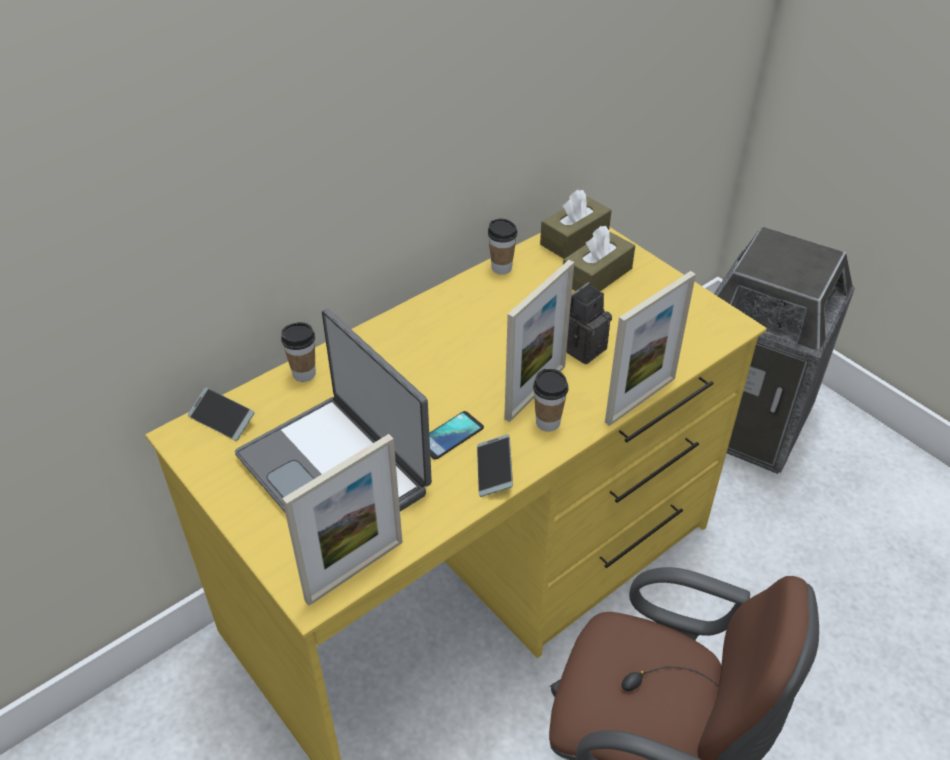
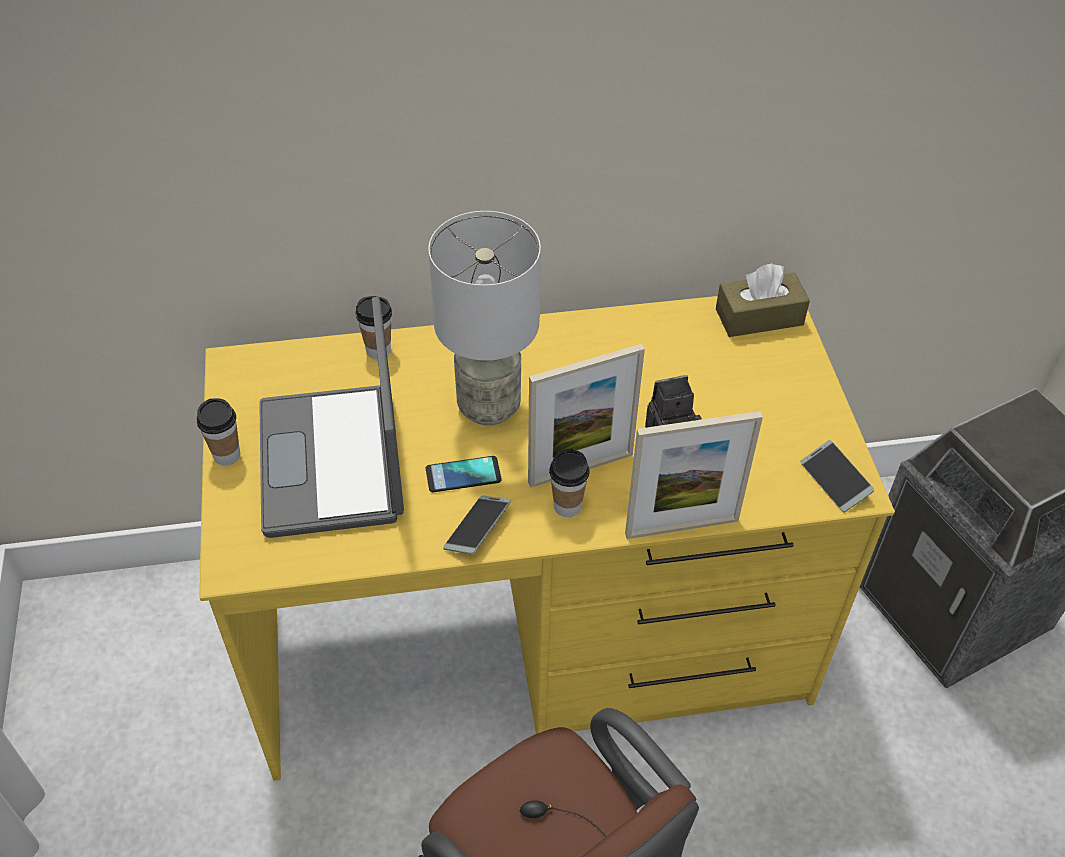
camera: 30 degrees right, 5 degrees up
phone [188,388,255,441] -> phone moved to [801,440,874,512]
picture frame [282,434,403,606] -> none
cup [488,218,517,275] -> cup moved to [197,398,240,466]
brown tissue box [563,226,635,291] -> none
none -> grey table lamp [428,211,541,426]

